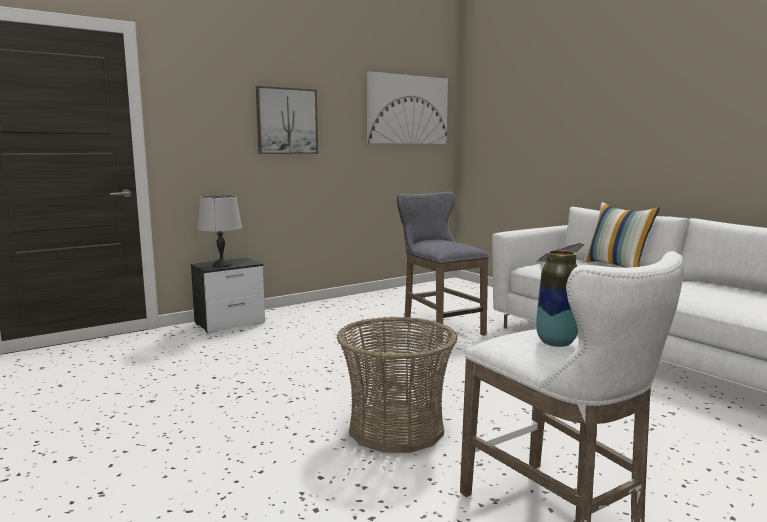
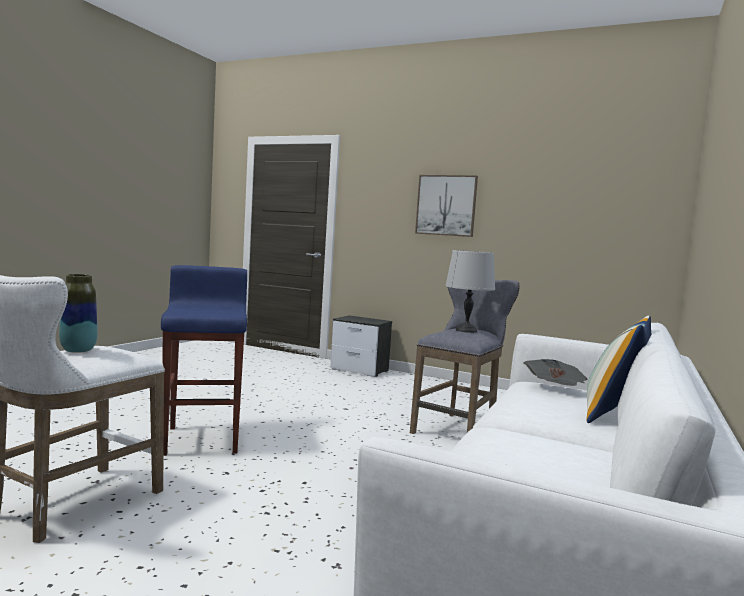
camera: 60 degrees right, 5 degrees down
grey table lamp [197,195,242,267] -> grey table lamp moved to [445,250,495,333]
basket [337,317,457,453] -> blue stool [161,265,247,456]
picture [367,71,448,144] -> none

